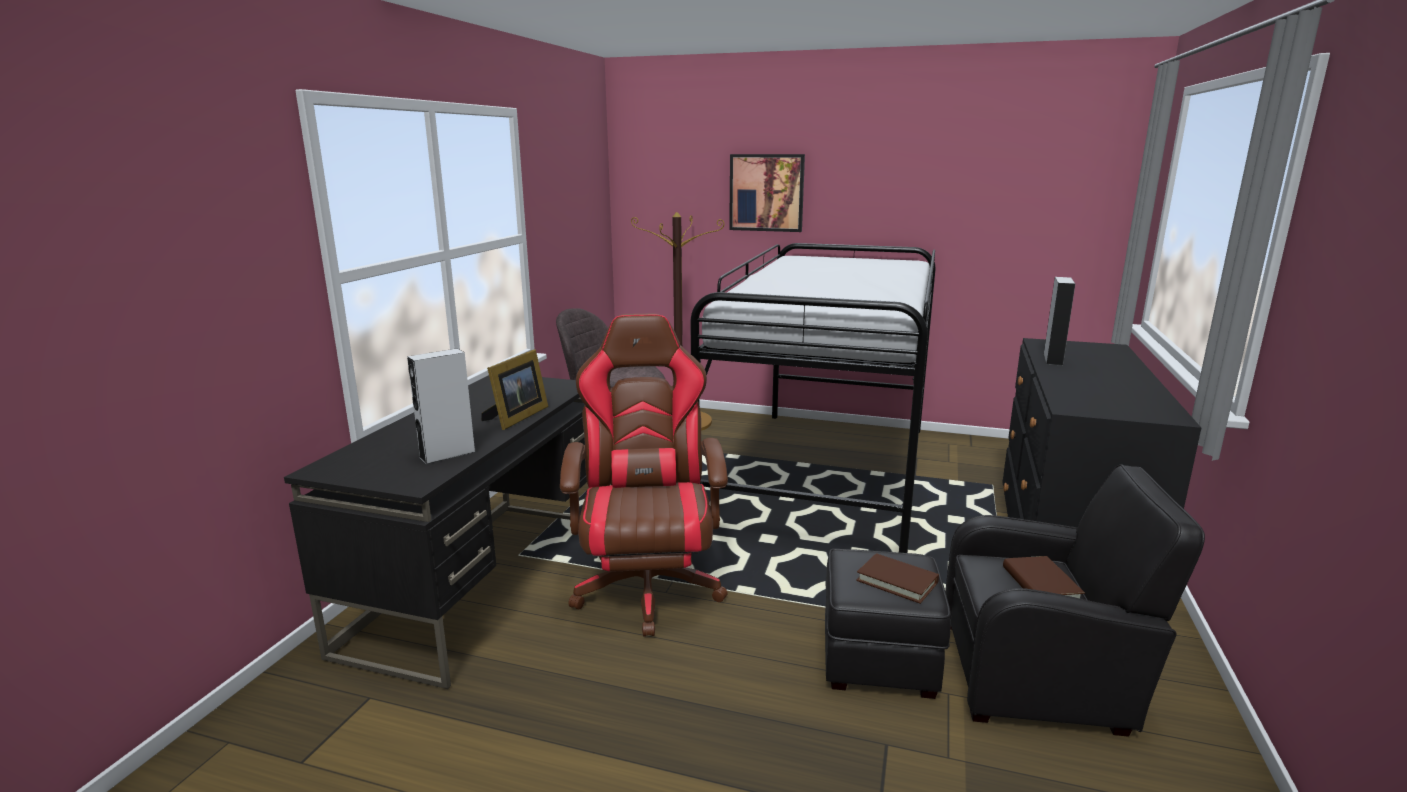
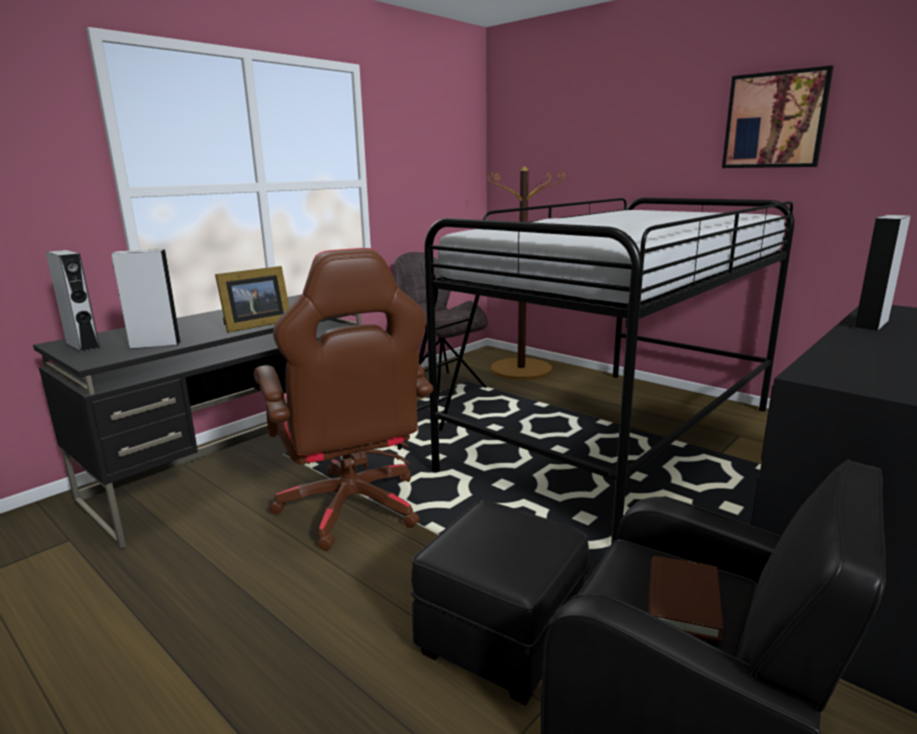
camera: 25 degrees right, 0 degrees up
brown office chair [560,313,728,636] -> brown office chair turned 135 degrees clockwise [254,248,433,551]
picture [729,154,805,232] -> picture moved to [722,65,834,168]
brown book [856,553,939,604] -> none
none -> grey speaker [46,250,100,352]

